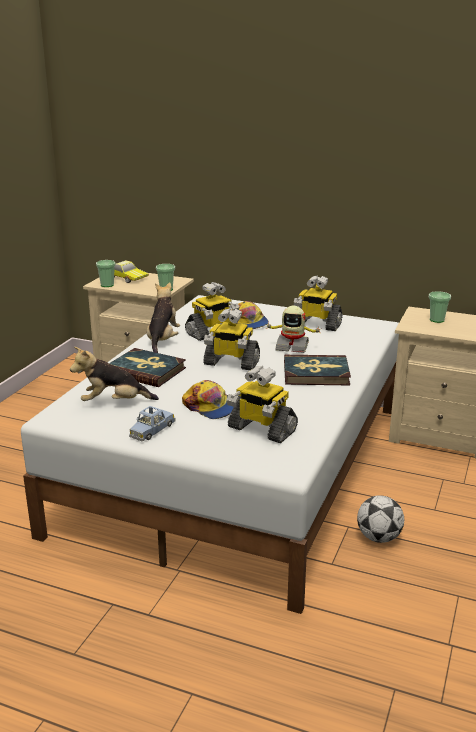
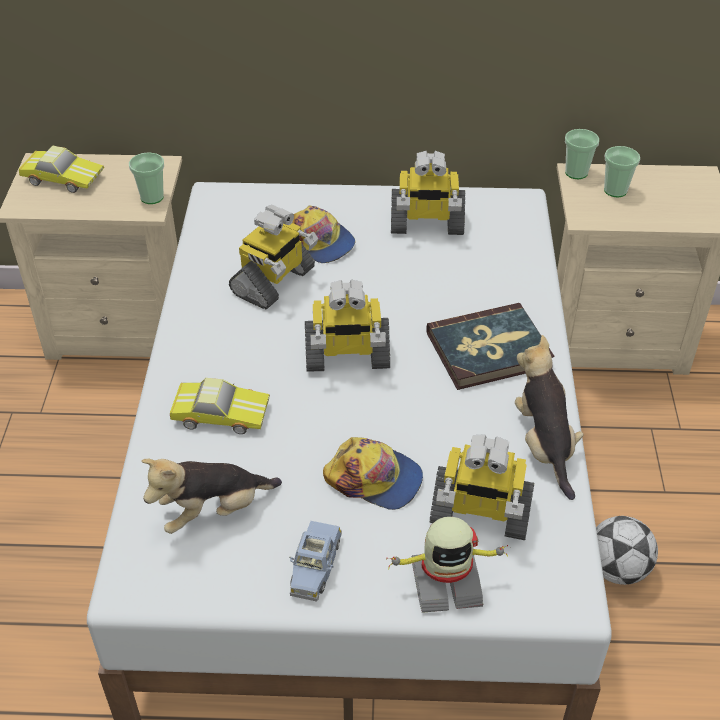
camera: 20 degrees left, 20 degrees up
cup [96,260,116,287] -> cup moved to [565,129,599,179]
book [109,348,186,387] -> toy car [170,378,270,434]
plush toy [147,282,180,353] -> plush toy moved to [515,335,584,500]
toy robot [265,306,322,353] -> toy robot moved to [386,517,508,613]

